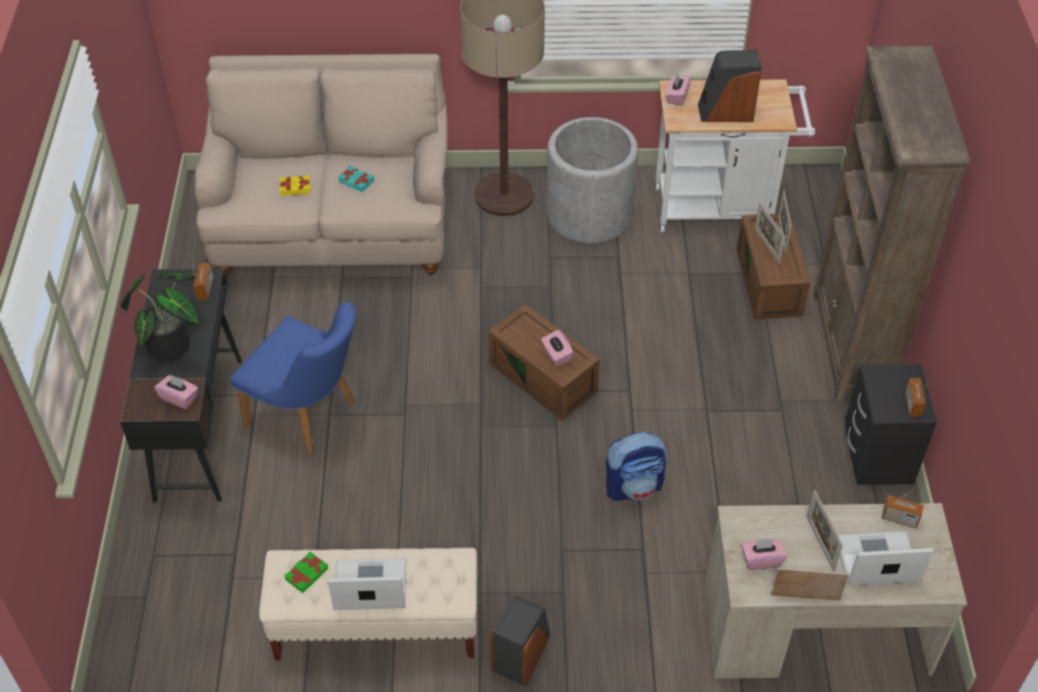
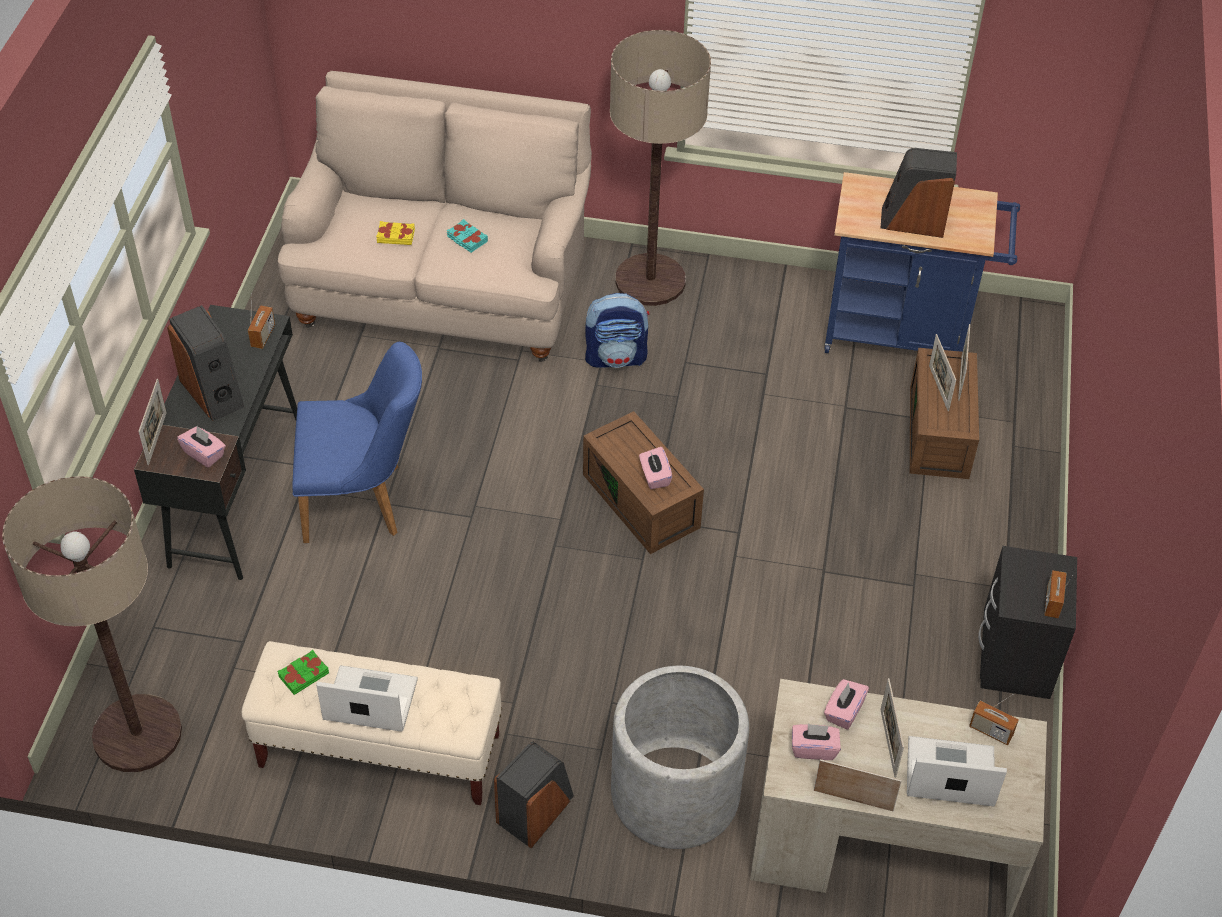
camera: 10 degrees right, 0 degrees up
potted plant [121,273,200,361] -> speaker [167,305,244,421]
blue chair [230,302,356,455] -> blue chair turned 45 degrees counterclockwise [292,342,422,543]
grey planter [546,117,638,244] -> grey planter moved to [611,666,749,849]
backpack [606,432,667,501] -> backpack moved to [585,293,650,368]
white cart [655,79,815,233] -> blue cart [824,172,1020,353]
pink tissue box [665,74,691,106] -> pink tissue box moved to [824,679,869,729]
brown bookcase [813,46,970,401] -> none
none -> floor lamp [2,476,182,772]
none -> picture frame [138,379,167,465]

